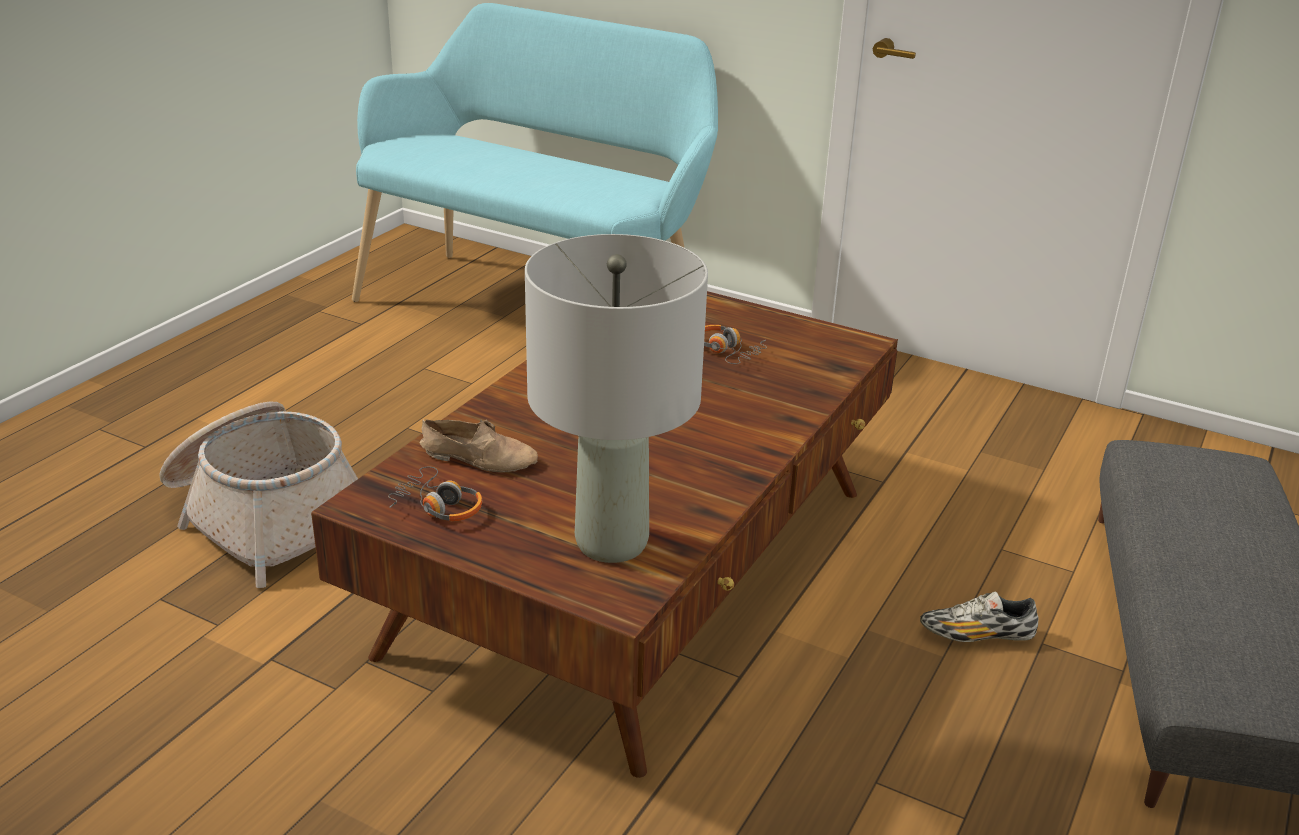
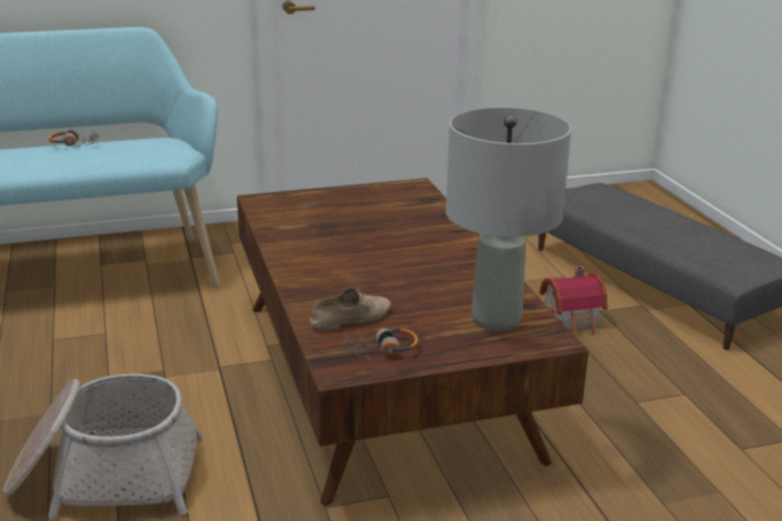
camera: 45 degrees left, 5 degrees down
headphones [704,325,767,364] -> headphones moved to [49,129,99,146]
shoe [920,592,1038,642] -> toy house [539,266,607,337]

